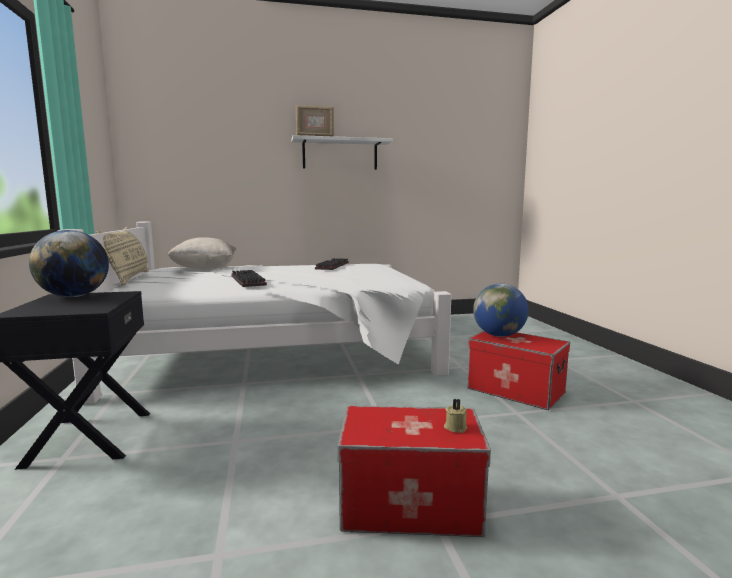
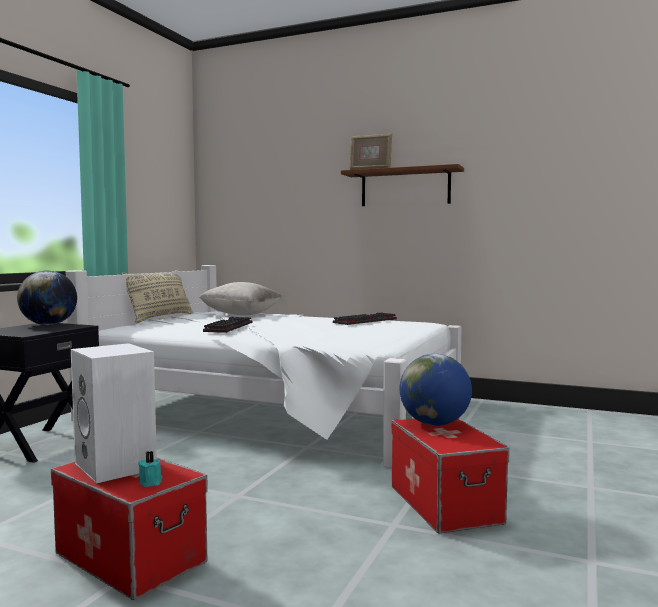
camera: 35 degrees right, 5 degrees down
white shelf [292,135,393,170] -> brown shelf [341,164,464,206]
beige candle [444,399,467,433] -> turquoise candle [138,451,162,487]
none -> white speaker [71,343,157,484]

